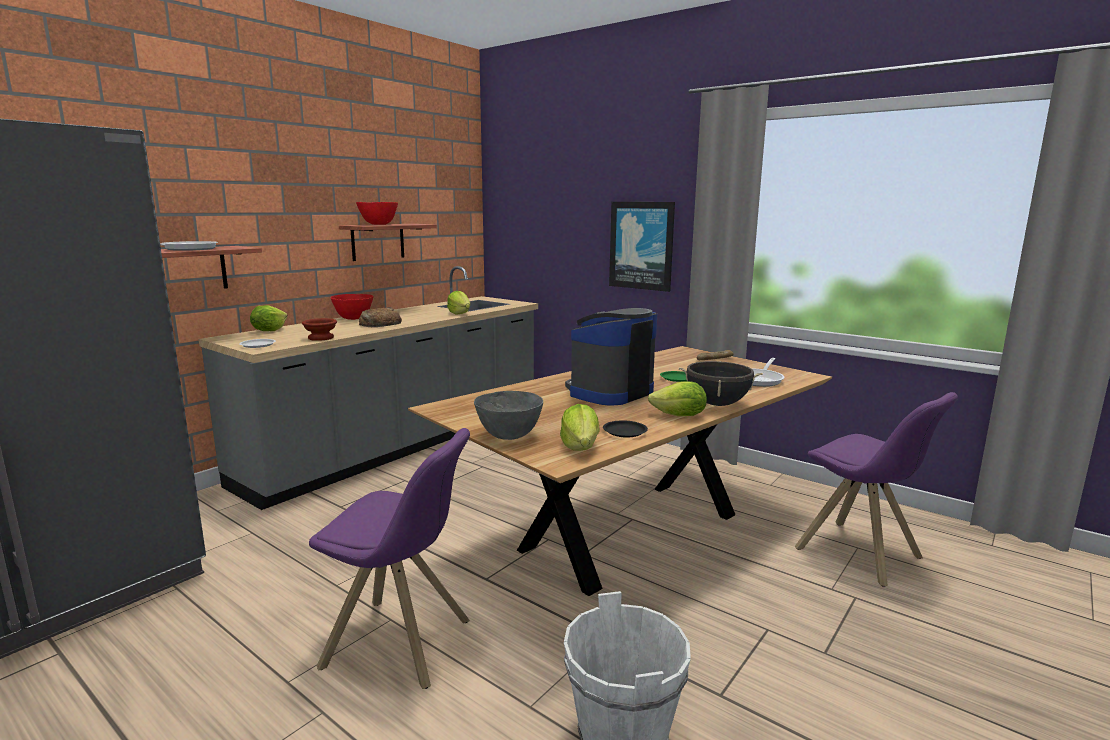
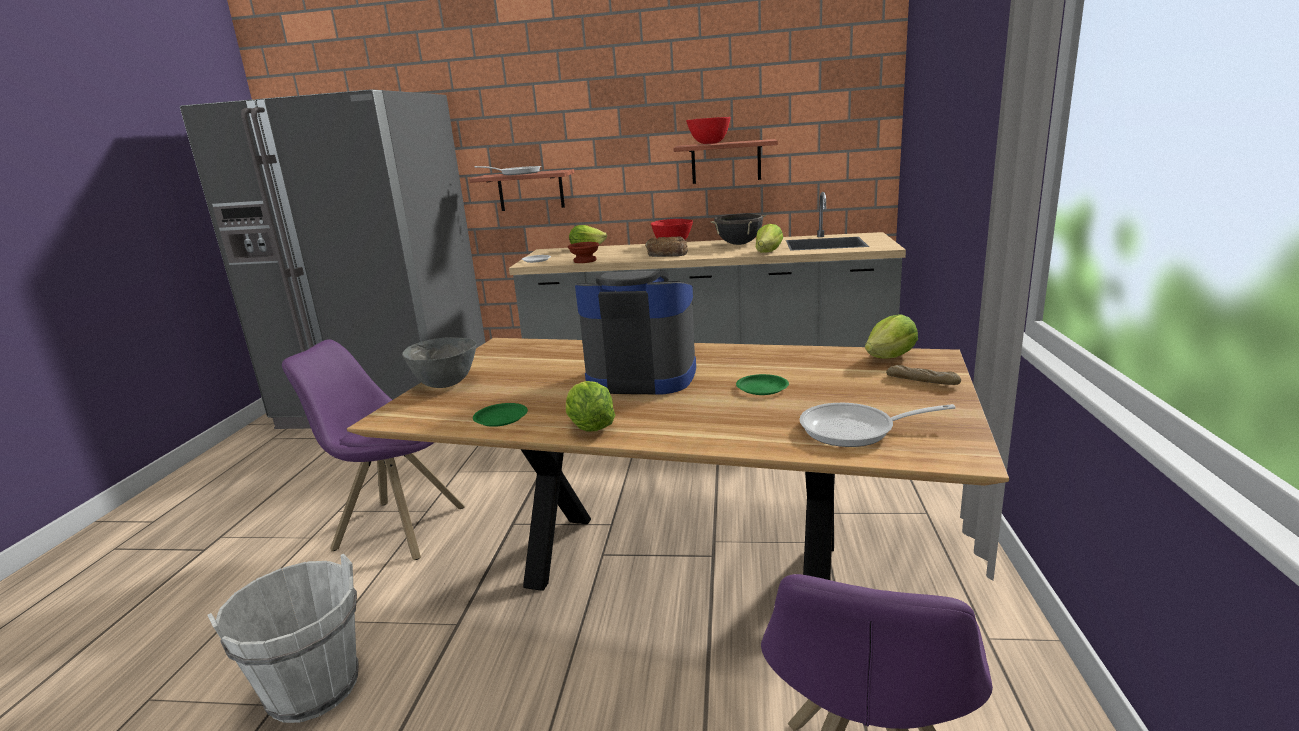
camera: 60 degrees right, 5 degrees up
purple chair [309,428,470,689] -> purple chair turned 120 degrees clockwise [282,339,465,560]
lettuce [560,404,600,451] -> lettuce moved to [865,314,918,358]
black plate [603,420,648,437] -> green plate [473,403,528,427]
picture [609,202,675,292] -> none
black cooking pot [679,361,763,406] -> black cooking pot moved to [710,214,766,245]

